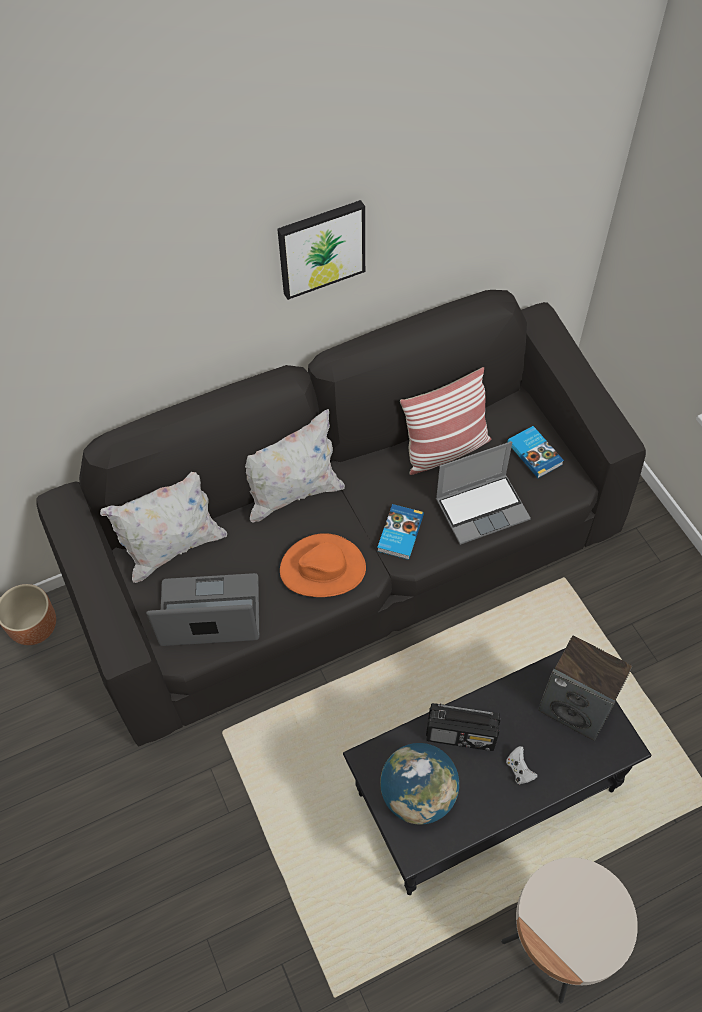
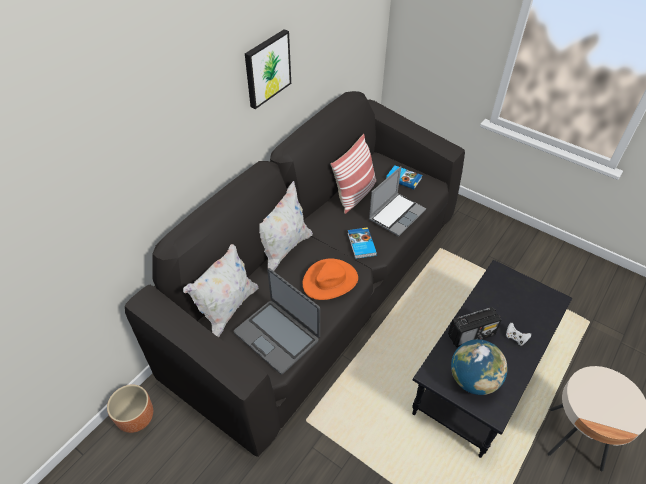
camera: 30 degrees left, 10 degrees down
laptop [146,573,259,646] -> laptop turned 105 degrees counterclockwise [234,268,320,374]
speaker [538,636,632,741] -> none

